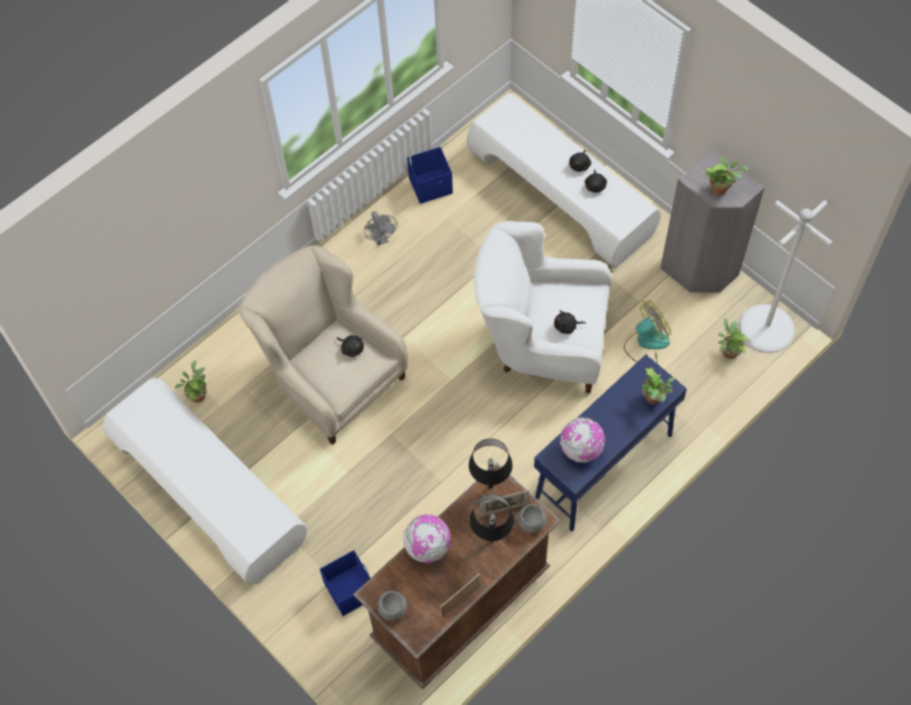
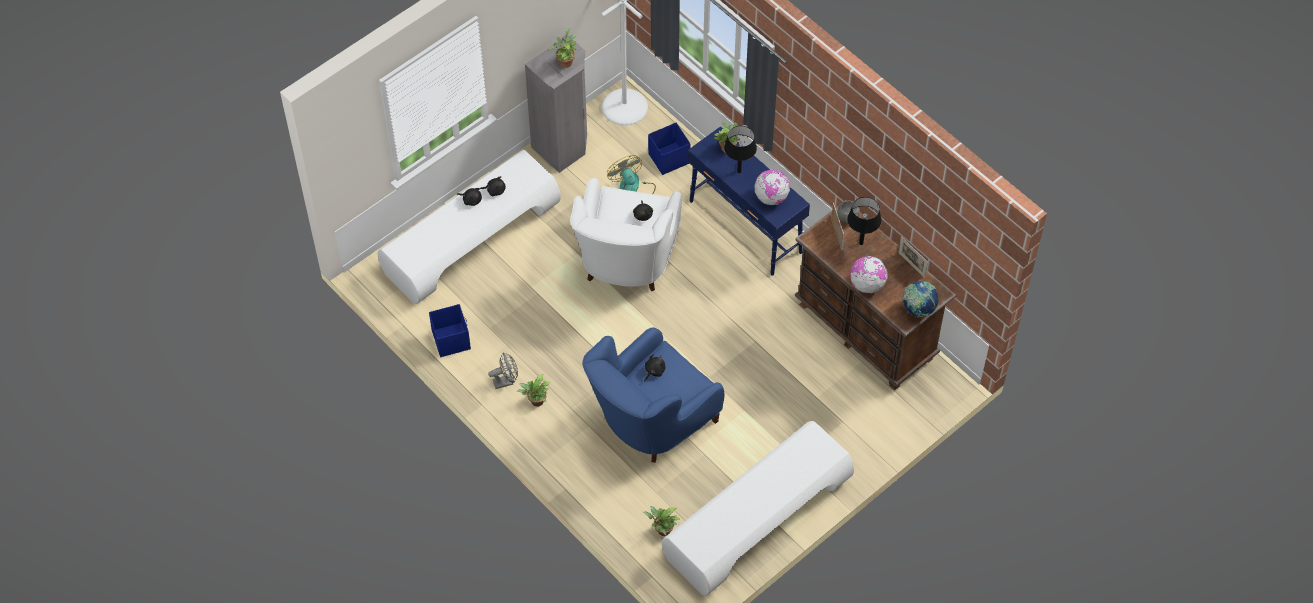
camera: 90 degrees left, 5 degrees down
beige armchair [239,246,408,445] -> blue armchair [582,327,725,463]
blue storage box [320,550,370,616] -> blue storage box moved to [648,123,691,175]
grey bowl [377,591,407,621] -> globe [902,281,938,317]
black table lamp [469,439,513,489] -> black table lamp moved to [724,126,757,173]
potted plant [718,318,749,359] -> potted plant moved to [517,374,550,407]

